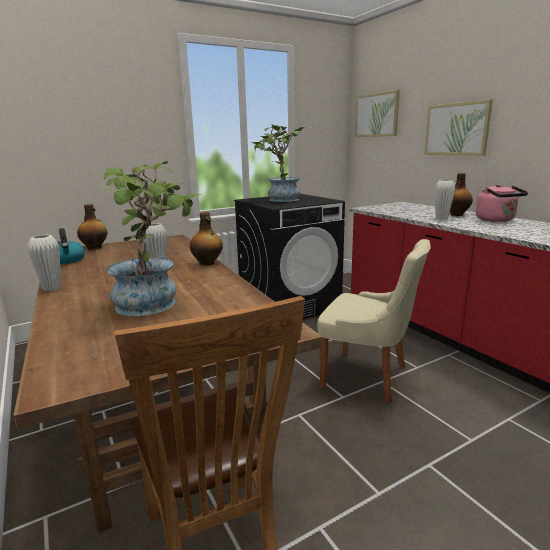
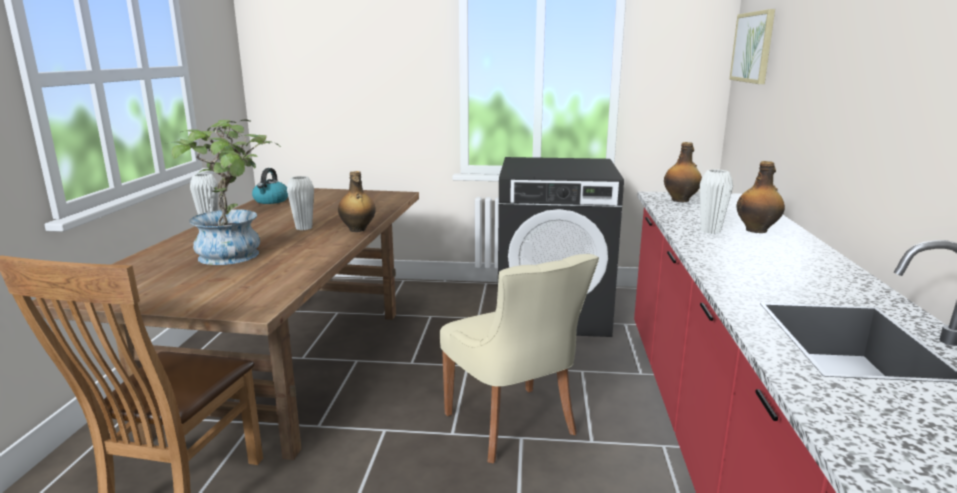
camera: 35 degrees right, 0 degrees up
bottle [77,204,107,250] -> bottle moved to [664,142,702,202]
potted plant [251,124,305,202] -> none
picture [424,99,493,156] -> none
pink kettle [476,184,528,222] -> none

